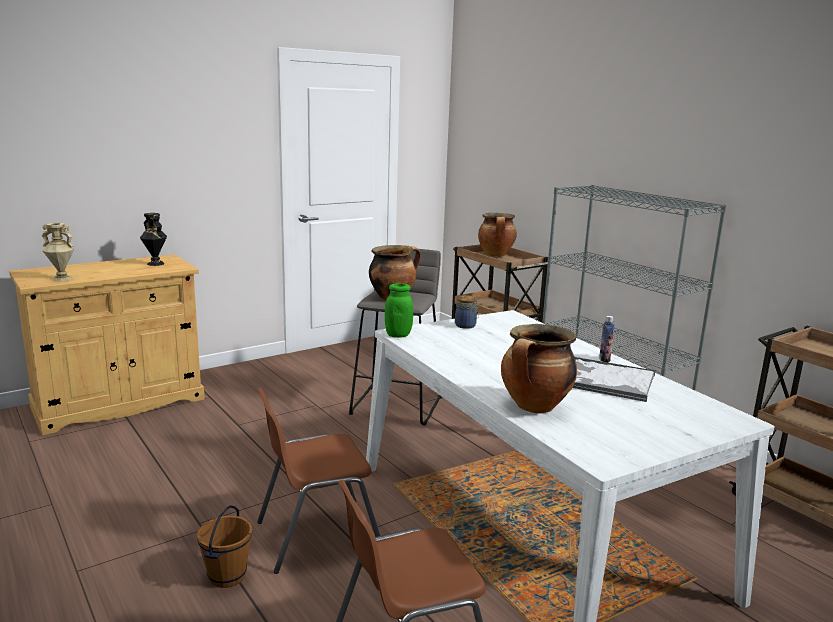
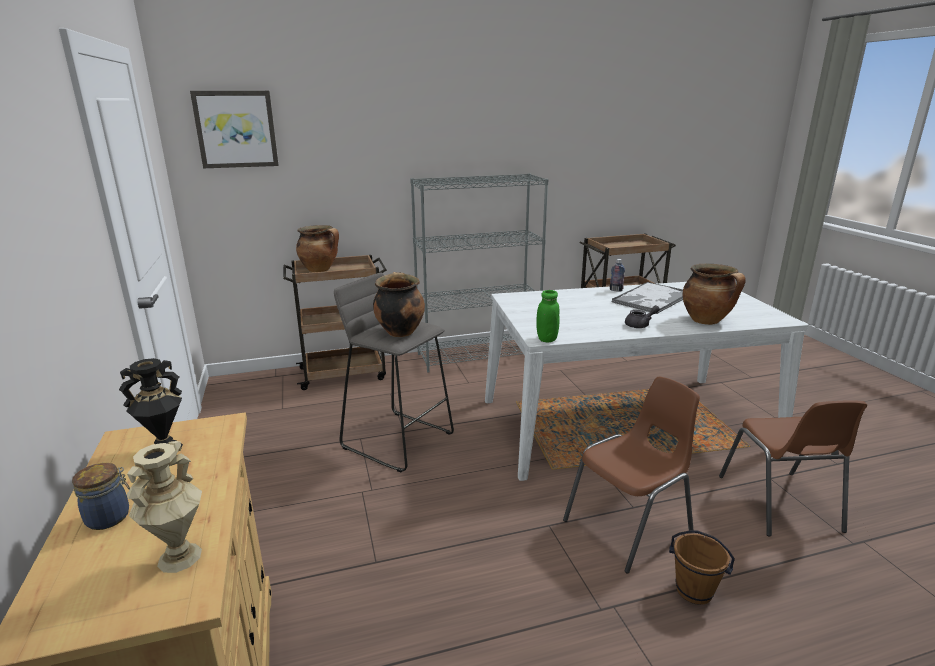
camera: 70 degrees left, 5 degrees up
brown chair [256,388,380,574] -> brown chair turned 120 degrees counterclockwise [563,377,700,574]
jar [455,295,479,329] -> jar moved to [72,463,130,530]
none -> picture [190,91,279,168]
none -> grey teapot [625,305,660,328]

